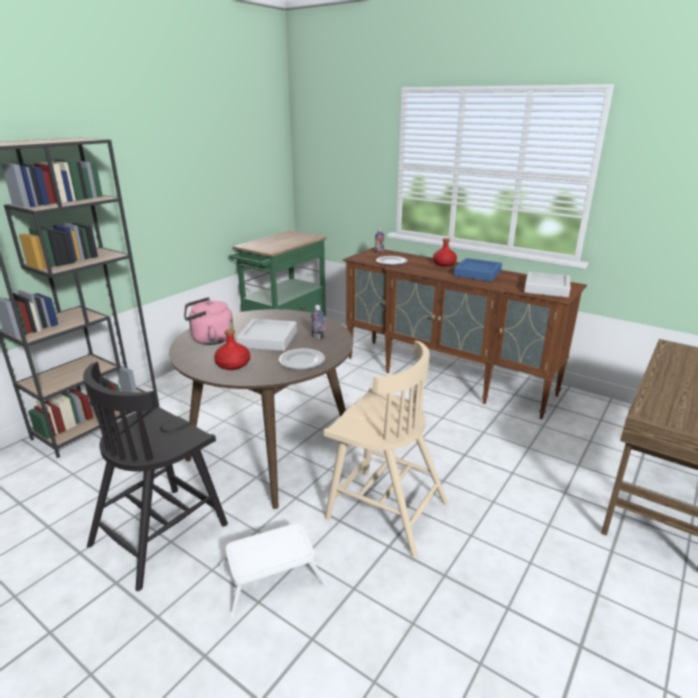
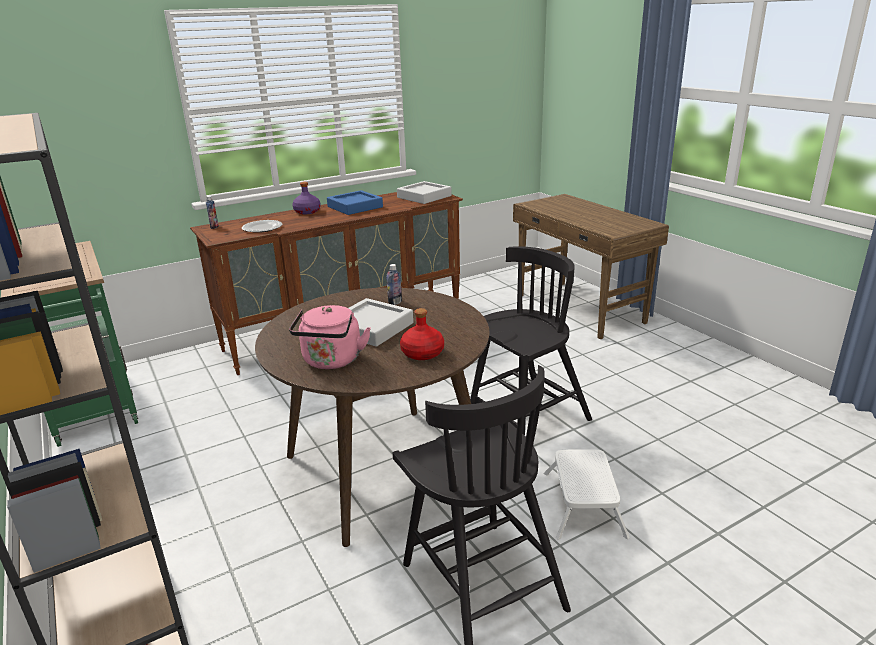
camera: 65 degrees left, 0 degrees up
plate [279,348,325,370] -> none
beige chair [324,340,449,558] -> black chair [470,246,592,435]
red bottle [433,238,457,267] -> purple bottle [292,182,321,214]

